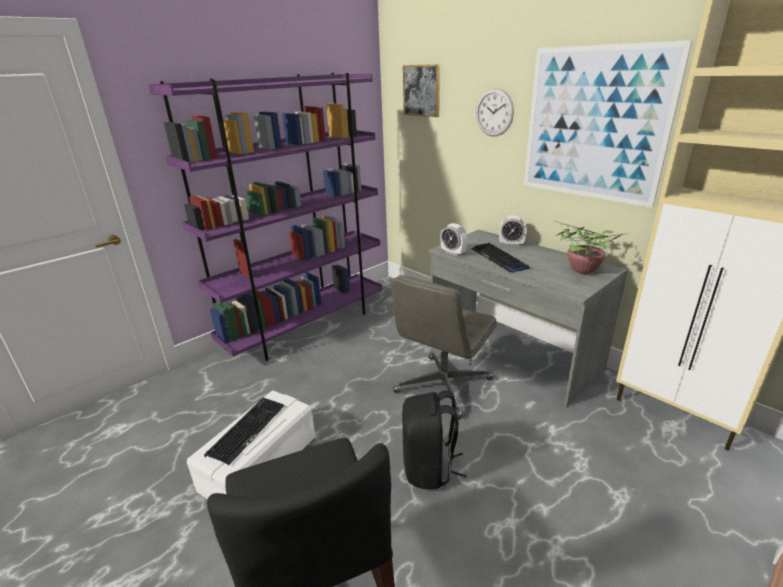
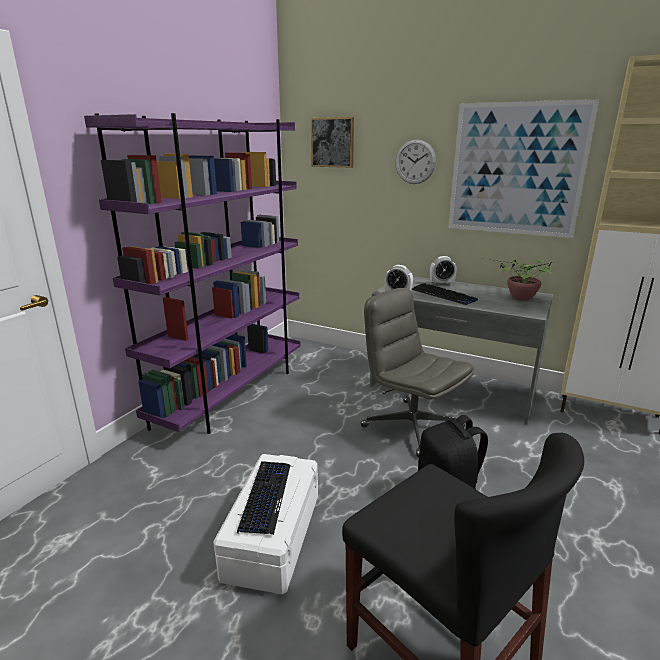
camera: 20 degrees left, 5 degrees down
grey office chair [391,275,497,419] -> grey office chair turned 120 degrees clockwise [361,288,474,458]

